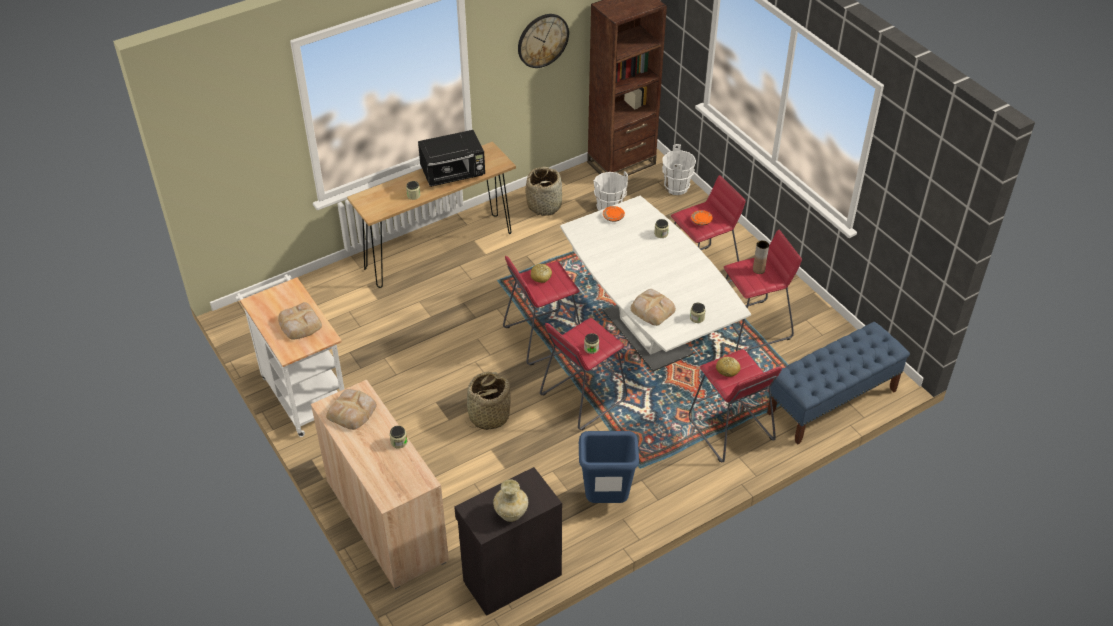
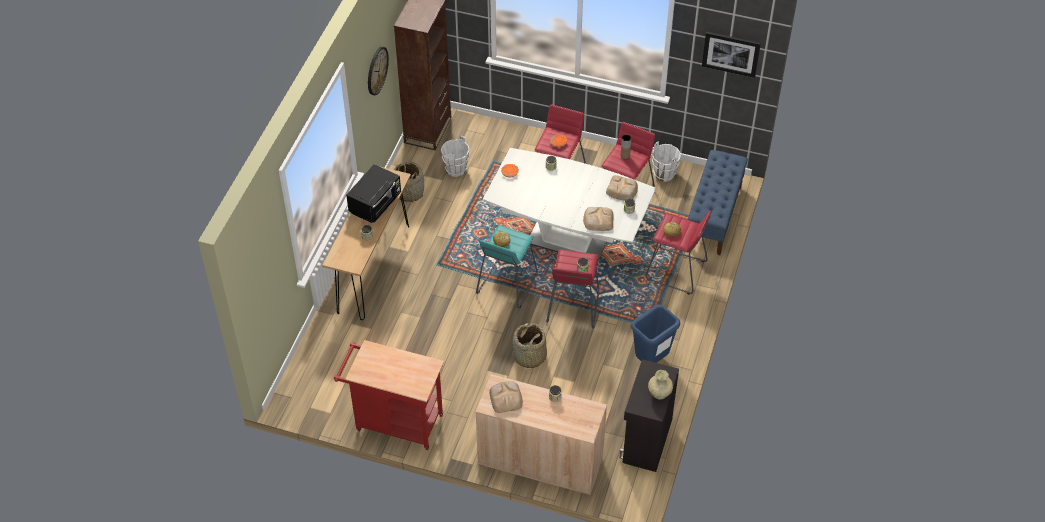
camera: 40 degrees left, 5 degrees up
white cart [236,274,344,437] -> red cart [334,340,444,450]
bread [278,302,322,339] -> bread moved to [606,175,638,201]
red stool [503,256,580,365] -> turquoise stool [476,225,538,308]
white bucket [662,144,696,195] -> white bucket moved to [652,142,681,182]
none -> picture [702,31,761,78]

